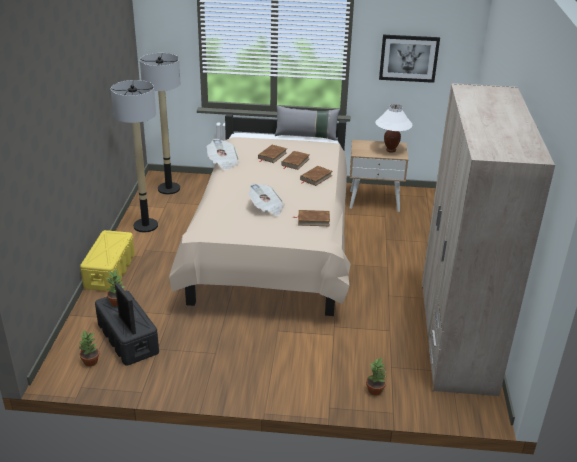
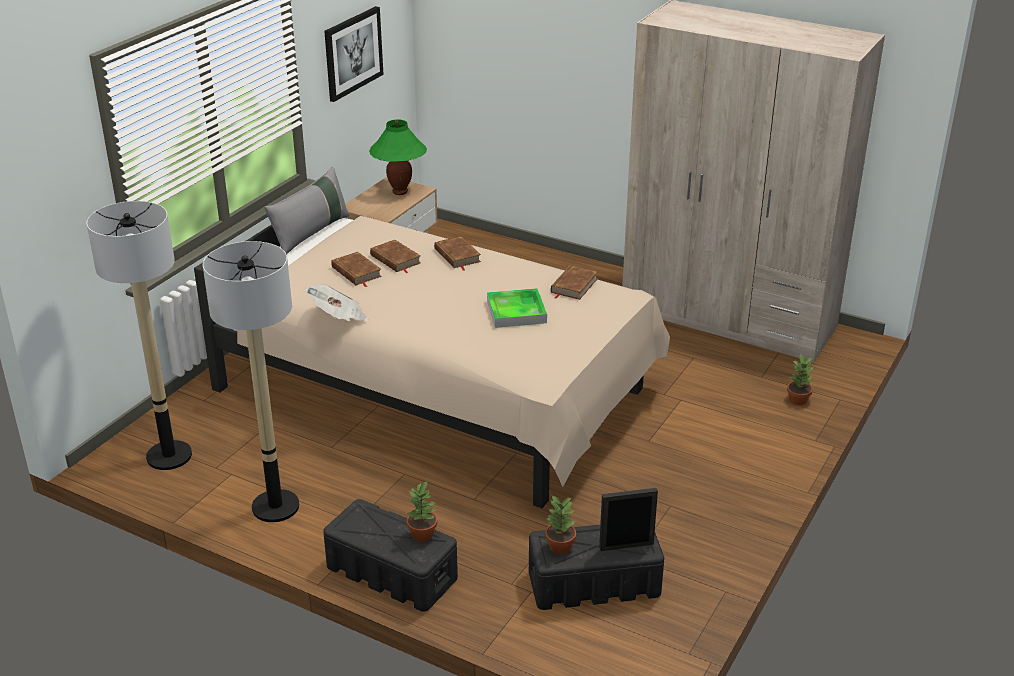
camera: 65 degrees left, 0 degrees up
potted plant [79,331,99,366] -> potted plant moved to [406,481,437,542]
yellow storage box [80,230,135,291] -> black storage box [323,499,458,612]
newspaper [248,183,285,216] -> tray [487,288,547,328]
white table lamp [375,104,412,153] -> green table lamp [369,120,427,195]

